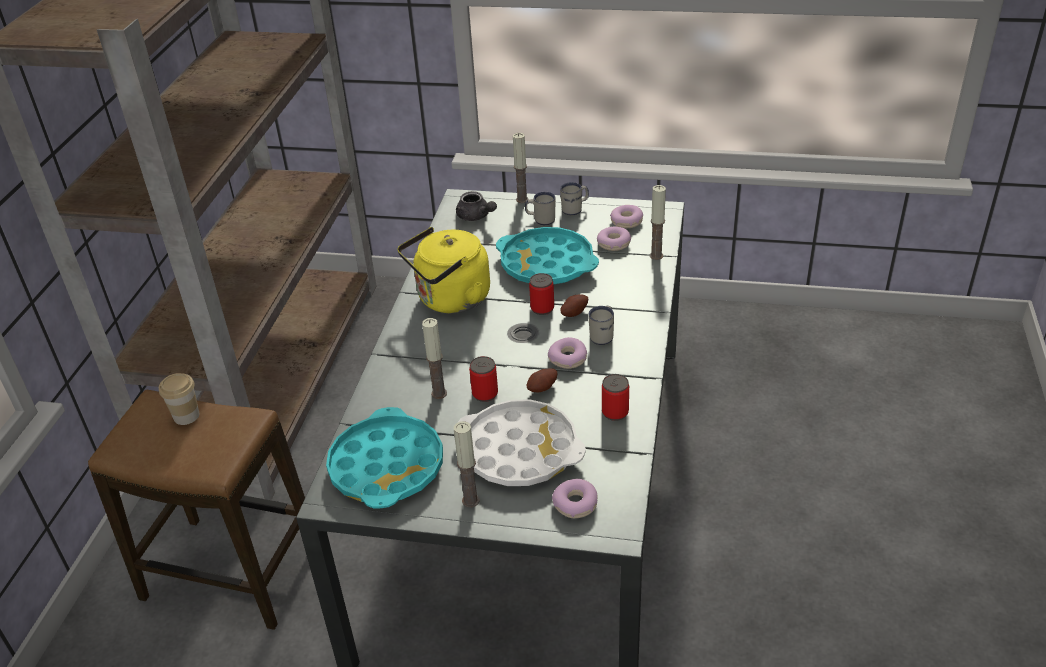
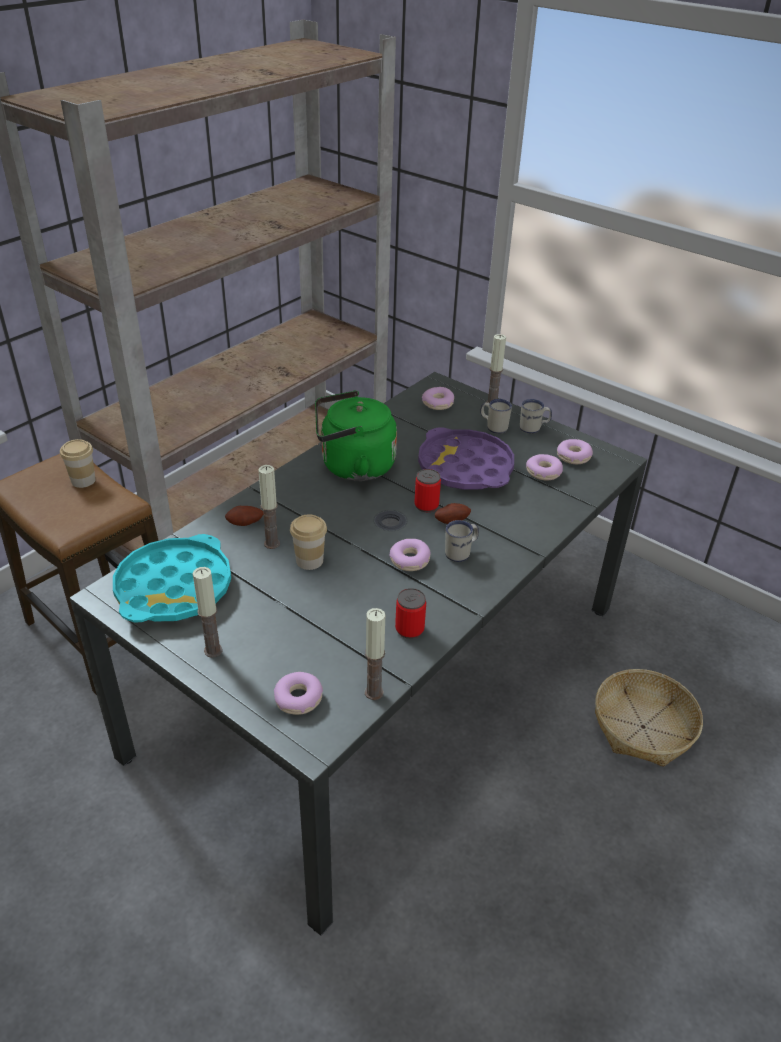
camera: 25 degrees right, 0 degrees up
yellow kettle [397,227,490,313] -> green kettle [315,390,397,481]
grey teapot [456,191,497,221] -> donut [422,387,454,410]
white tray [457,400,586,486] -> none
can [469,356,498,402] -> cup [290,514,327,570]
turquoise tray [496,227,599,284] -> purple tray [418,427,514,490]
potato [526,368,557,393] -> potato moved to [225,506,263,526]
candle [650,185,666,260] -> candle moved to [365,608,385,700]
none -> basket [595,669,703,767]

